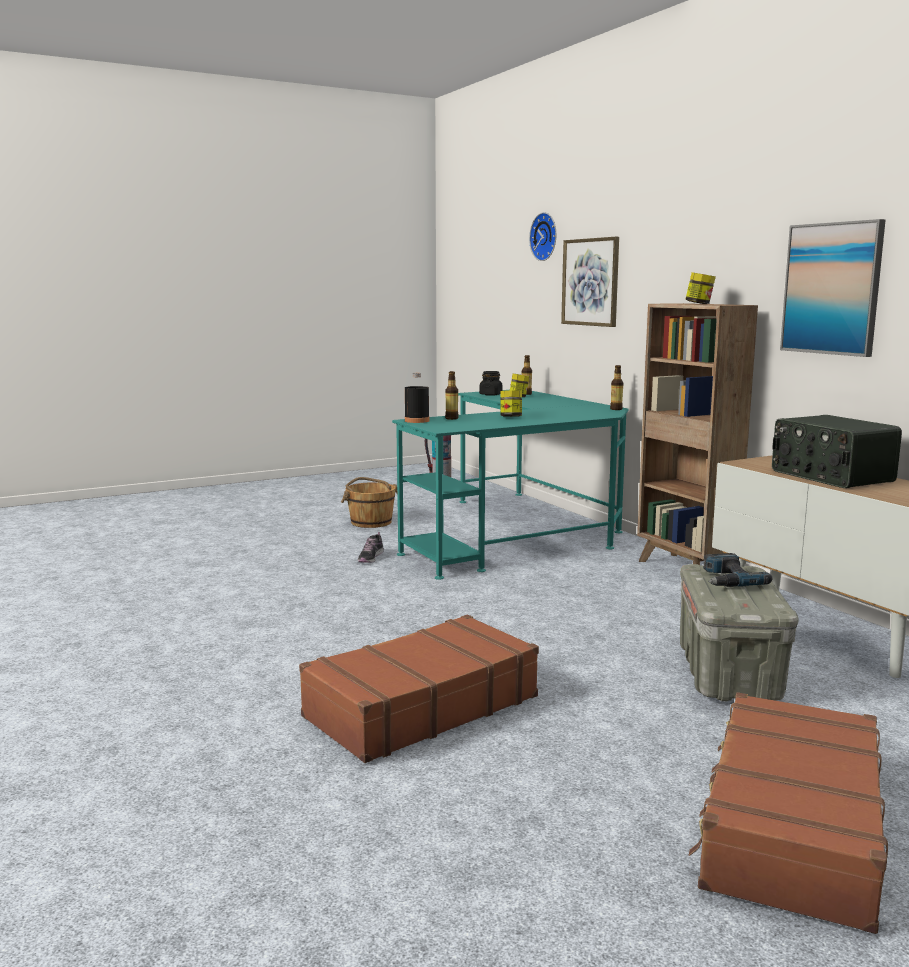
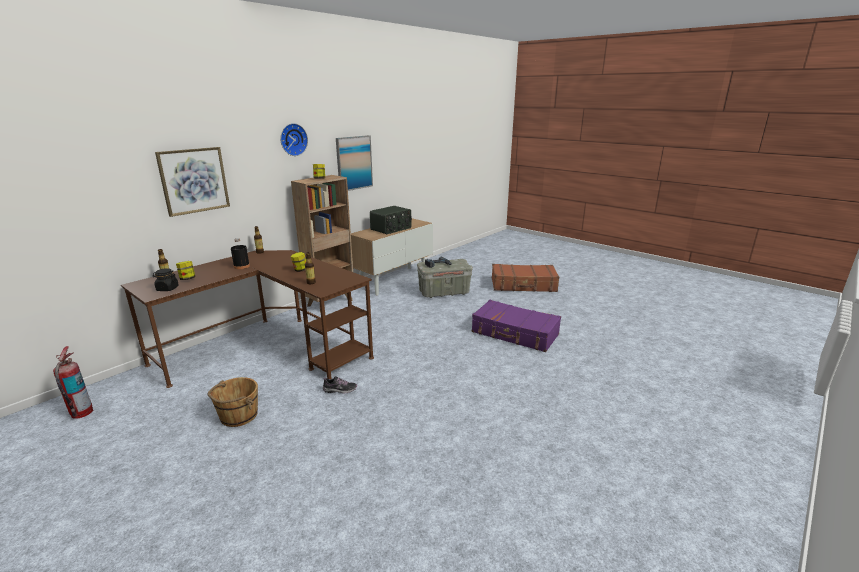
camera: 110 degrees left, 10 degrees up
brown suitcase [299,615,539,763] -> purple suitcase [472,300,561,352]
turquoise desk [392,390,628,580] -> brown desk [121,250,374,388]
black bottle [405,373,429,423] -> black bottle moved to [231,238,250,269]
wall clock [529,212,556,261] -> wall clock moved to [280,123,308,156]

